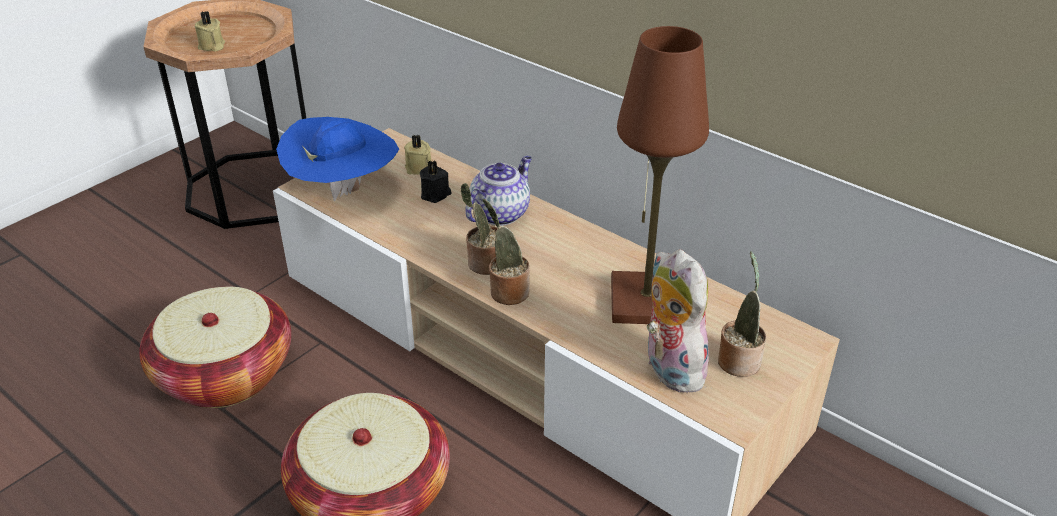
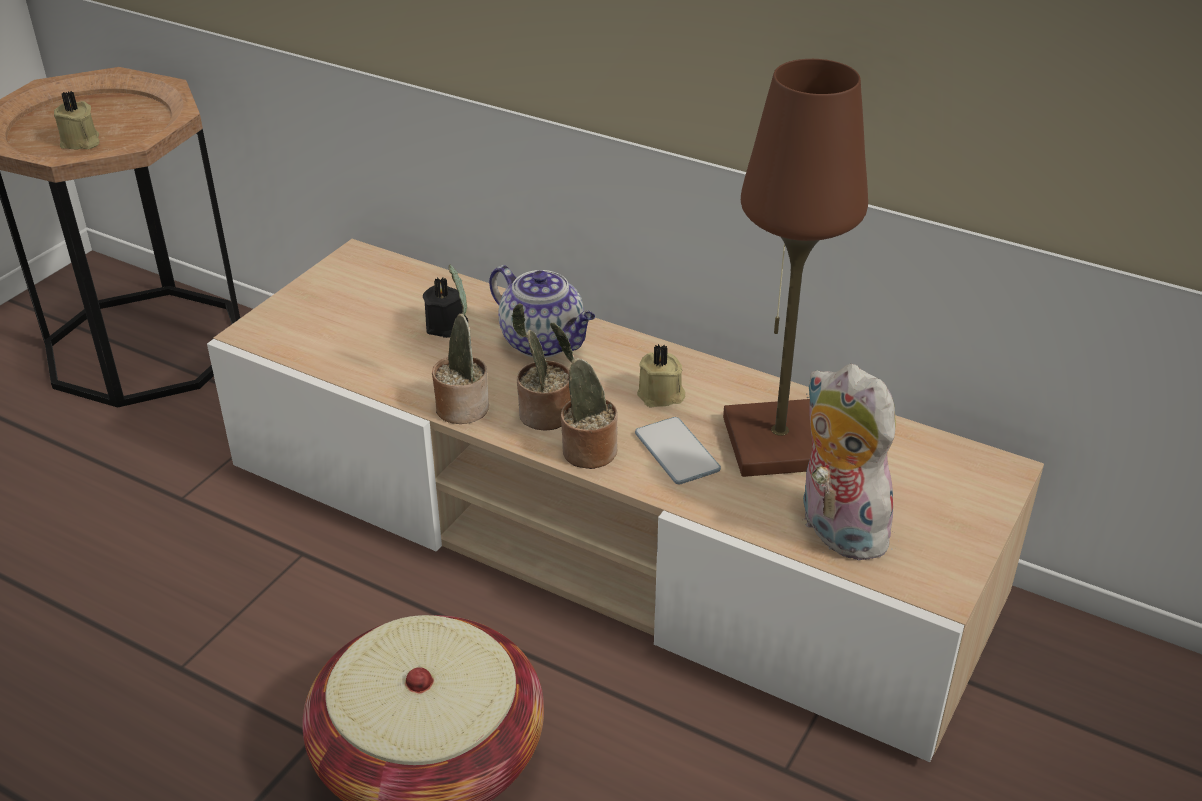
camera: 10 degrees left, 0 degrees up
basket [139,287,291,408] -> none
blue hat [276,117,399,201] -> none
beige candle [404,134,431,175] -> beige candle moved to [637,344,685,407]
teapot [465,156,532,226] -> teapot turned 105 degrees clockwise [489,265,595,358]
potted plant [718,251,766,377] -> potted plant moved to [432,264,489,424]
none -> phone [635,417,721,484]

